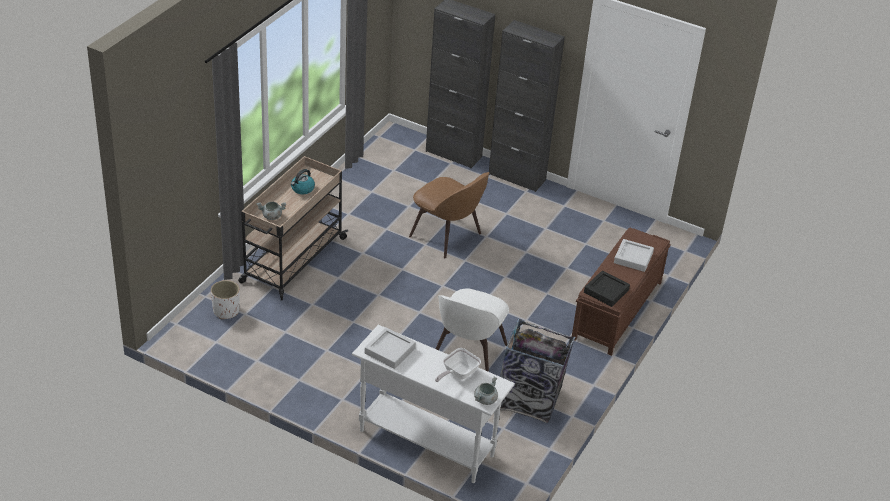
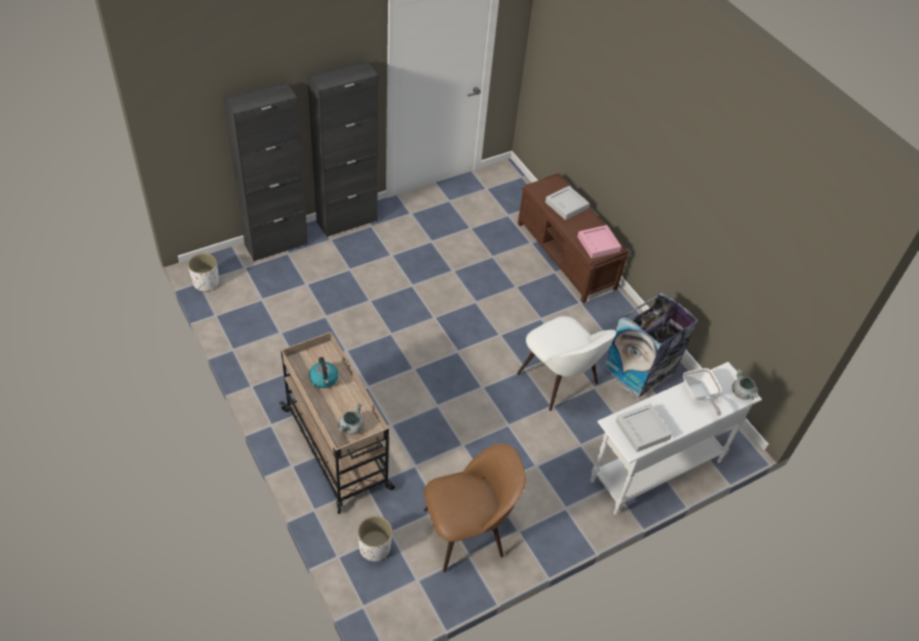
camera: 60 degrees left, 10 degrees up
brown chair [409,172,490,258] -> brown chair moved to [424,444,526,572]
black tray [584,271,630,307] -> pink tray [577,225,621,259]
none -> white planter [188,253,219,292]

